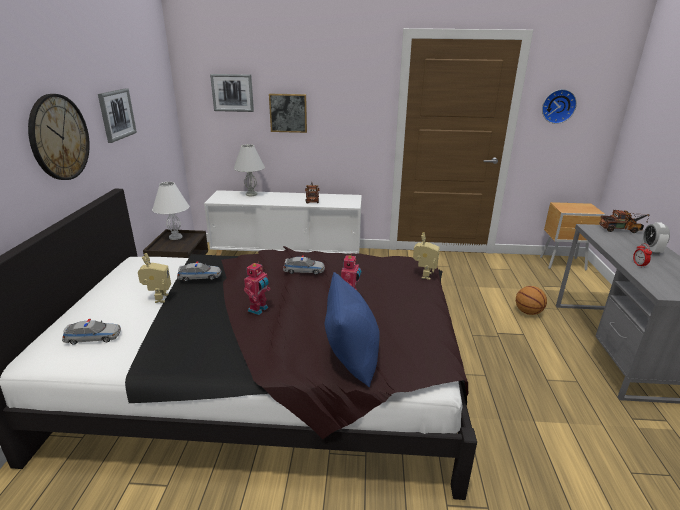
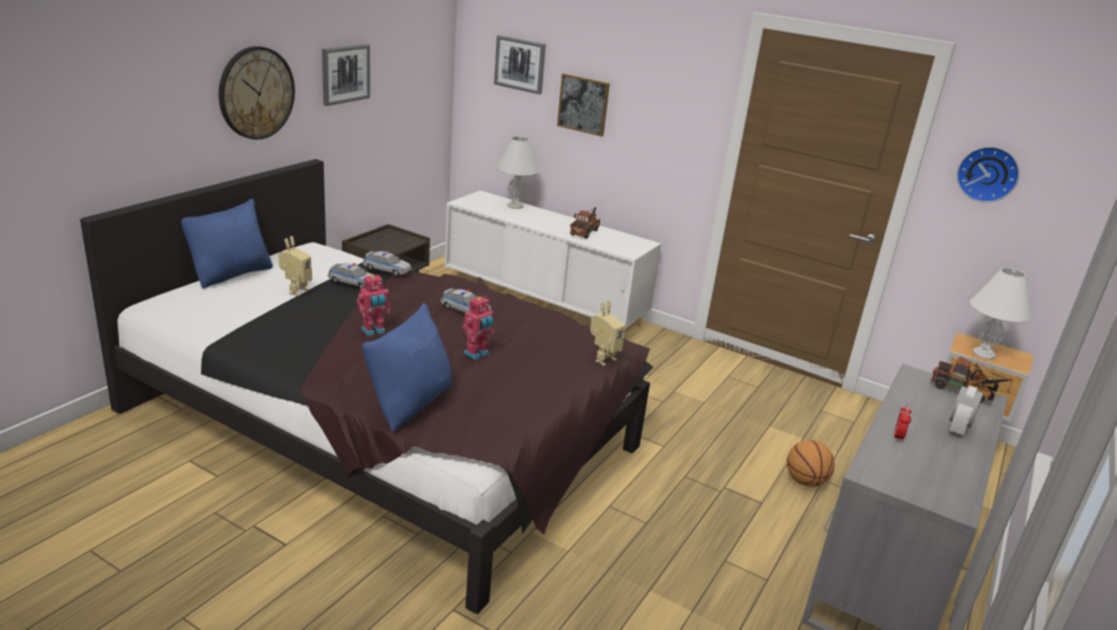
camera: 25 degrees right, 0 degrees up
toy car [62,319,121,344] -> toy car moved to [363,251,412,276]
white table lamp [152,182,189,240] -> white table lamp moved to [970,268,1031,360]
none -> blue pillow [181,199,273,289]

